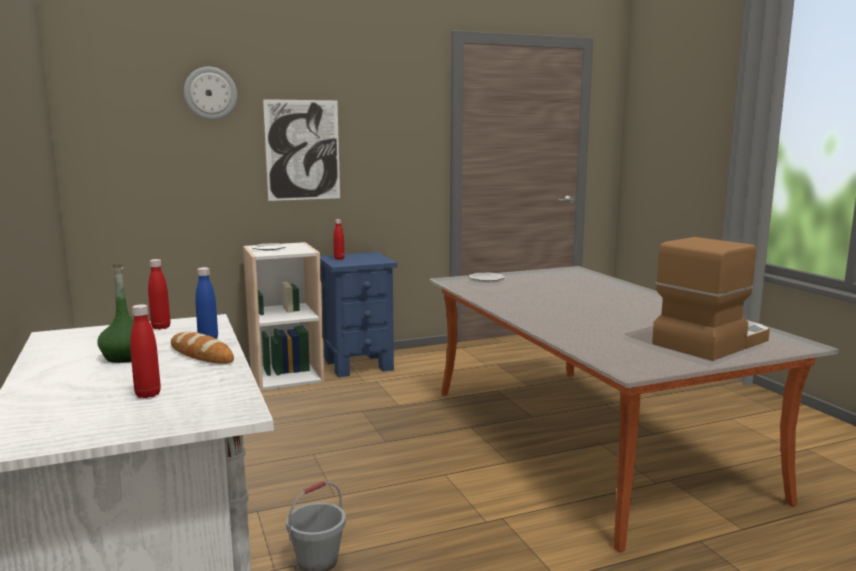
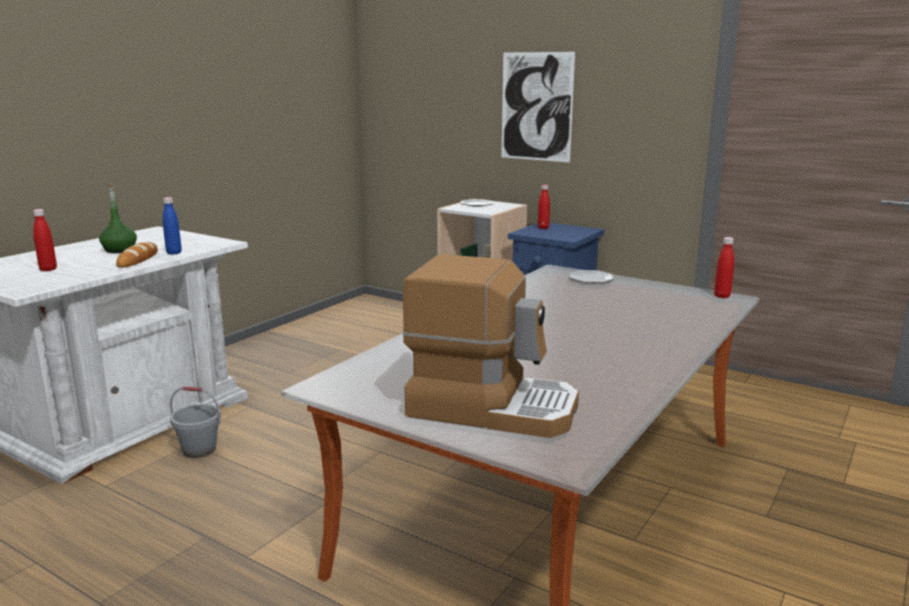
camera: 55 degrees right, 5 degrees up
red bottle [148,259,171,330] -> red bottle moved to [714,237,734,298]
wall clock [184,67,237,120] -> none

